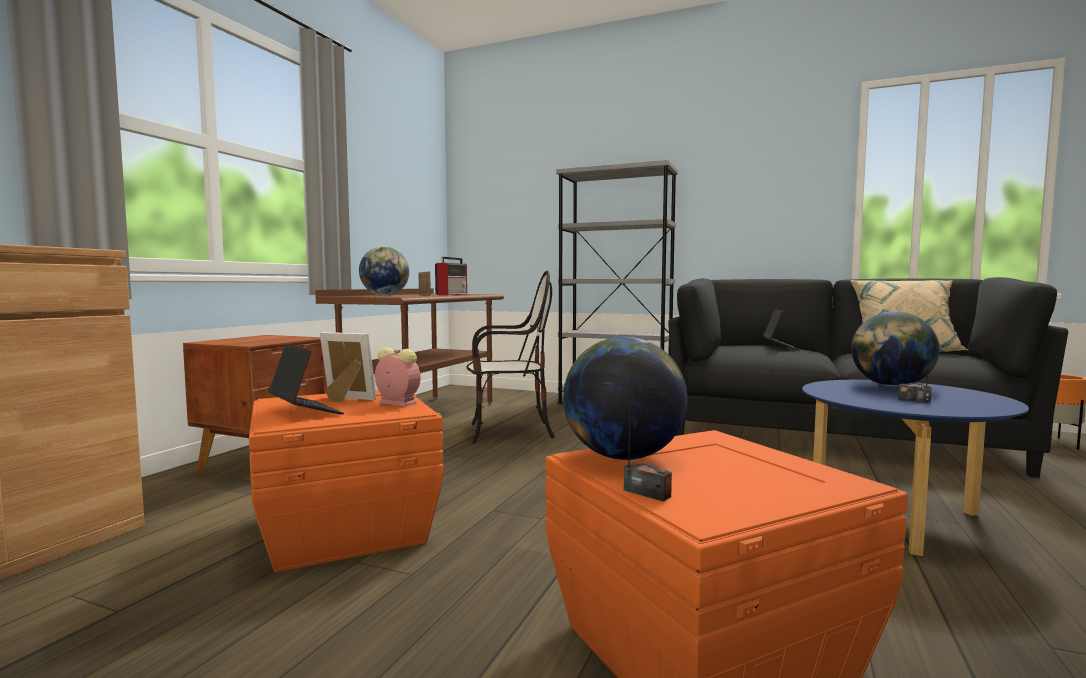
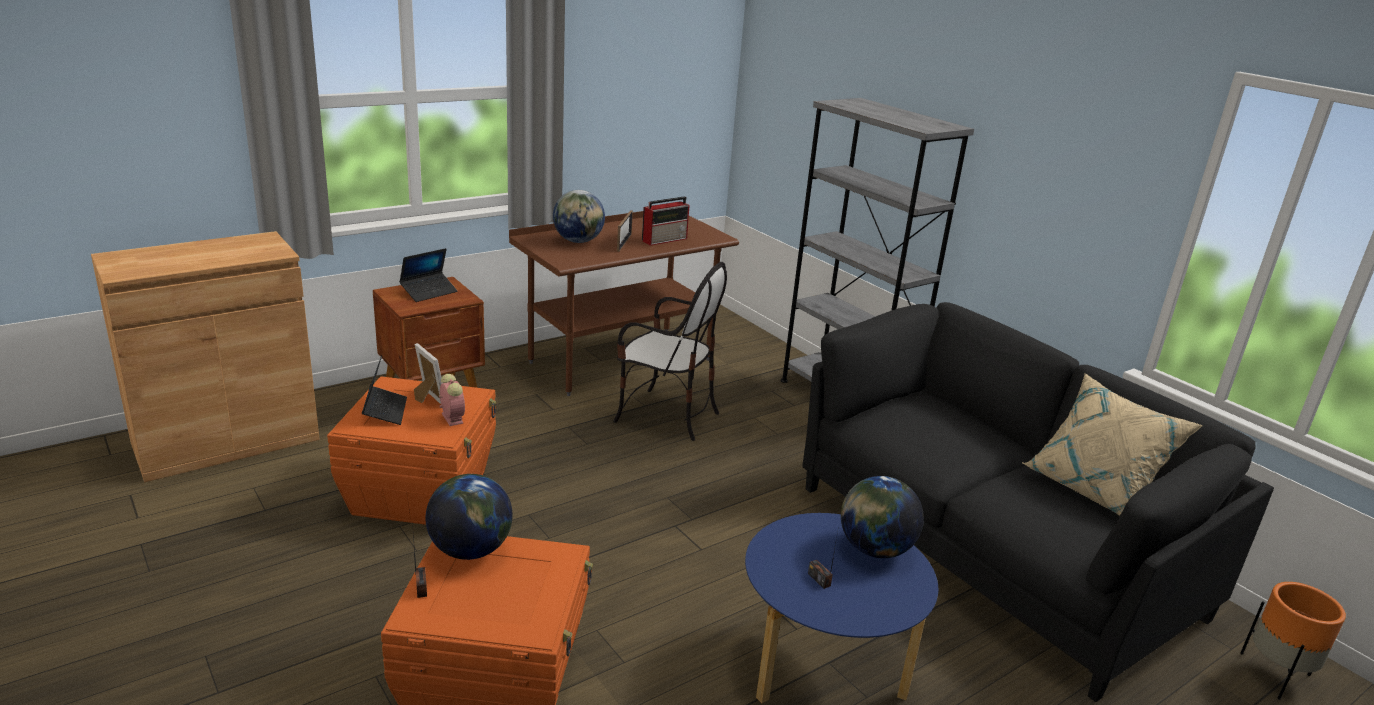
camera: 30 degrees right, 20 degrees up
laptop [763,309,800,351] -> laptop moved to [399,248,458,302]

